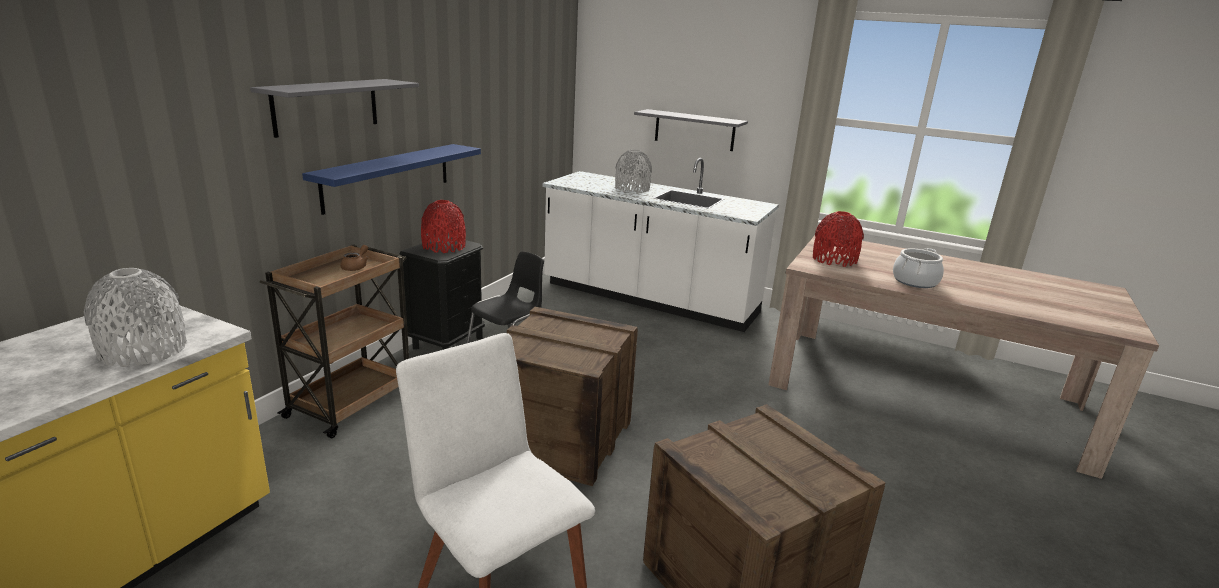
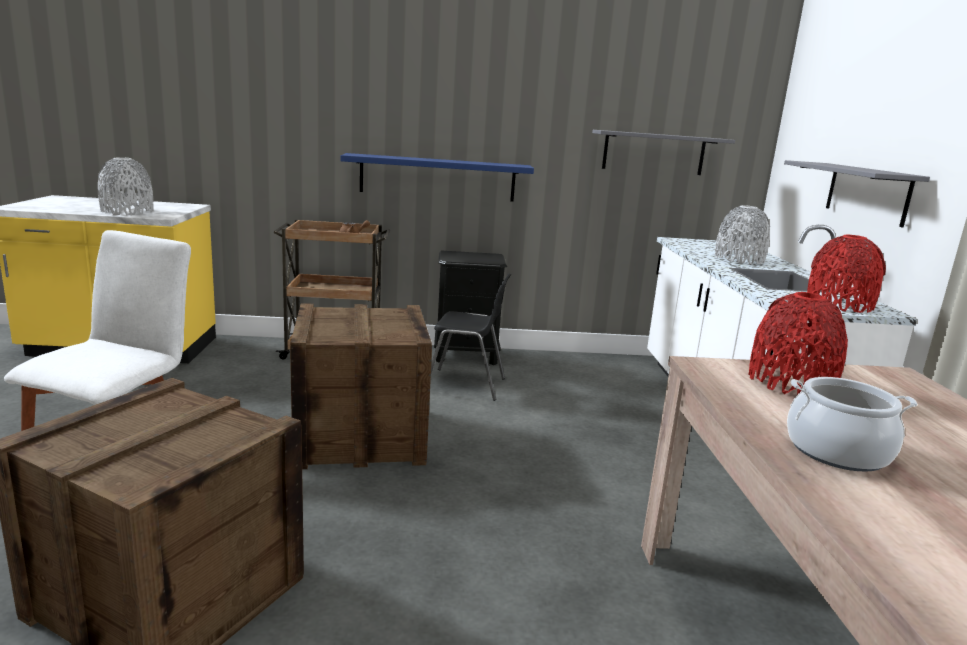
camera: 60 degrees right, 5 degrees down
grey shelf [250,79,419,138] -> grey shelf moved to [592,130,735,175]
red vase [421,200,466,253] -> red vase moved to [807,235,886,313]

